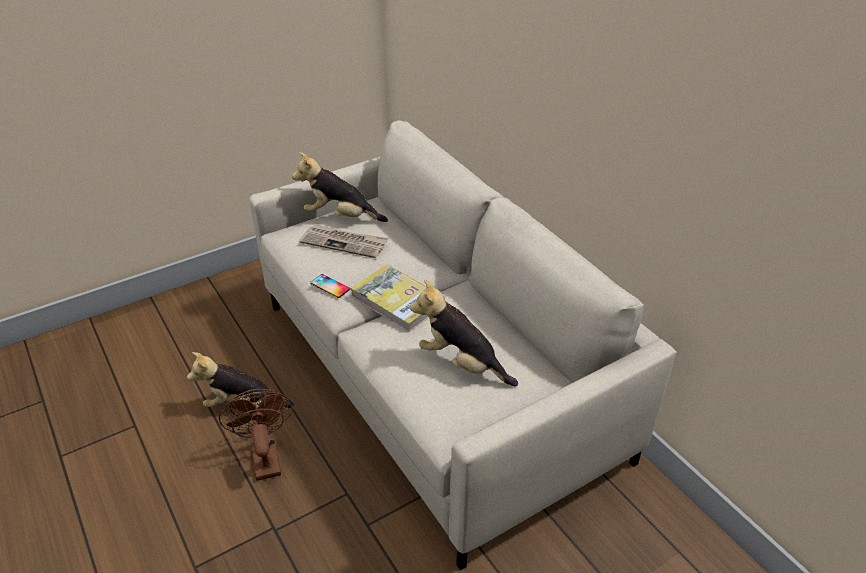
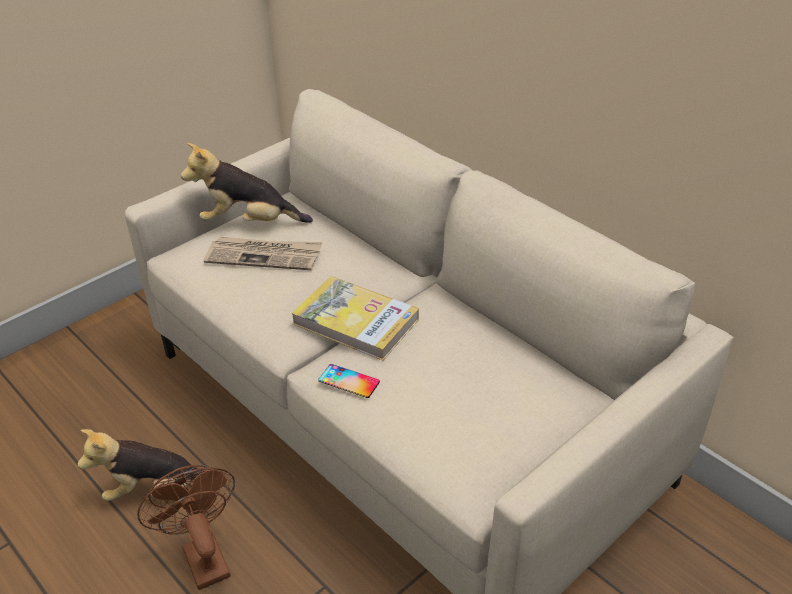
camera: 10 degrees left, 0 degrees up
phone [310,274,350,298] -> phone moved to [318,364,380,398]
plush toy [410,279,518,386] -> none

